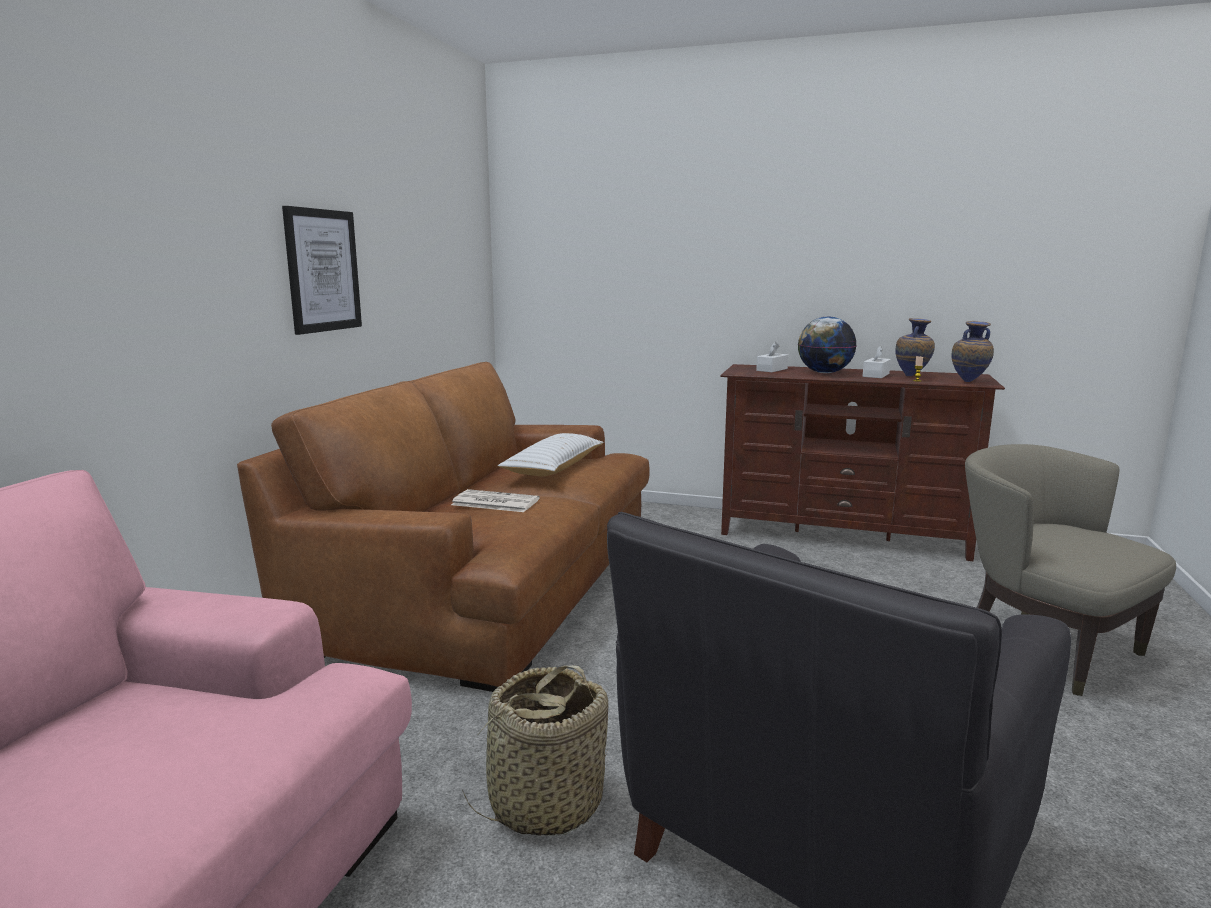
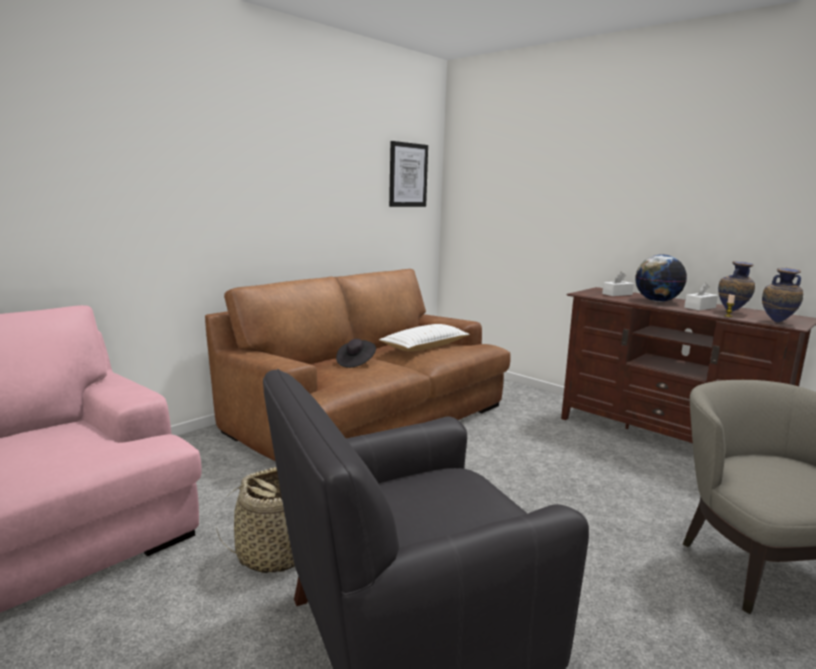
camera: 25 degrees right, 0 degrees up
picture [282,206,362,335] -> picture moved to [389,141,428,207]
newspaper [451,489,540,512] -> black hat [336,339,376,368]

